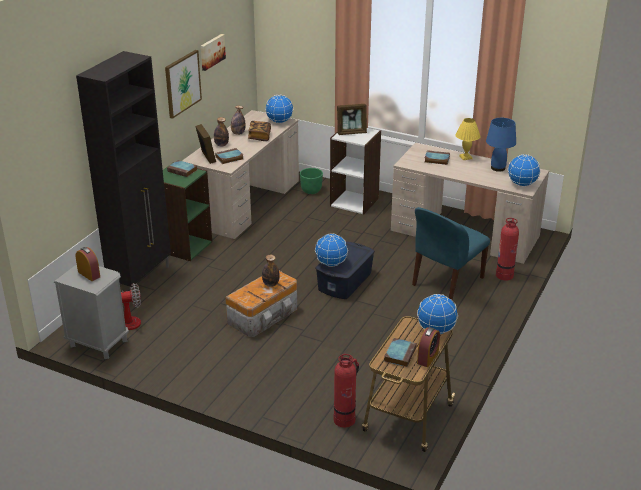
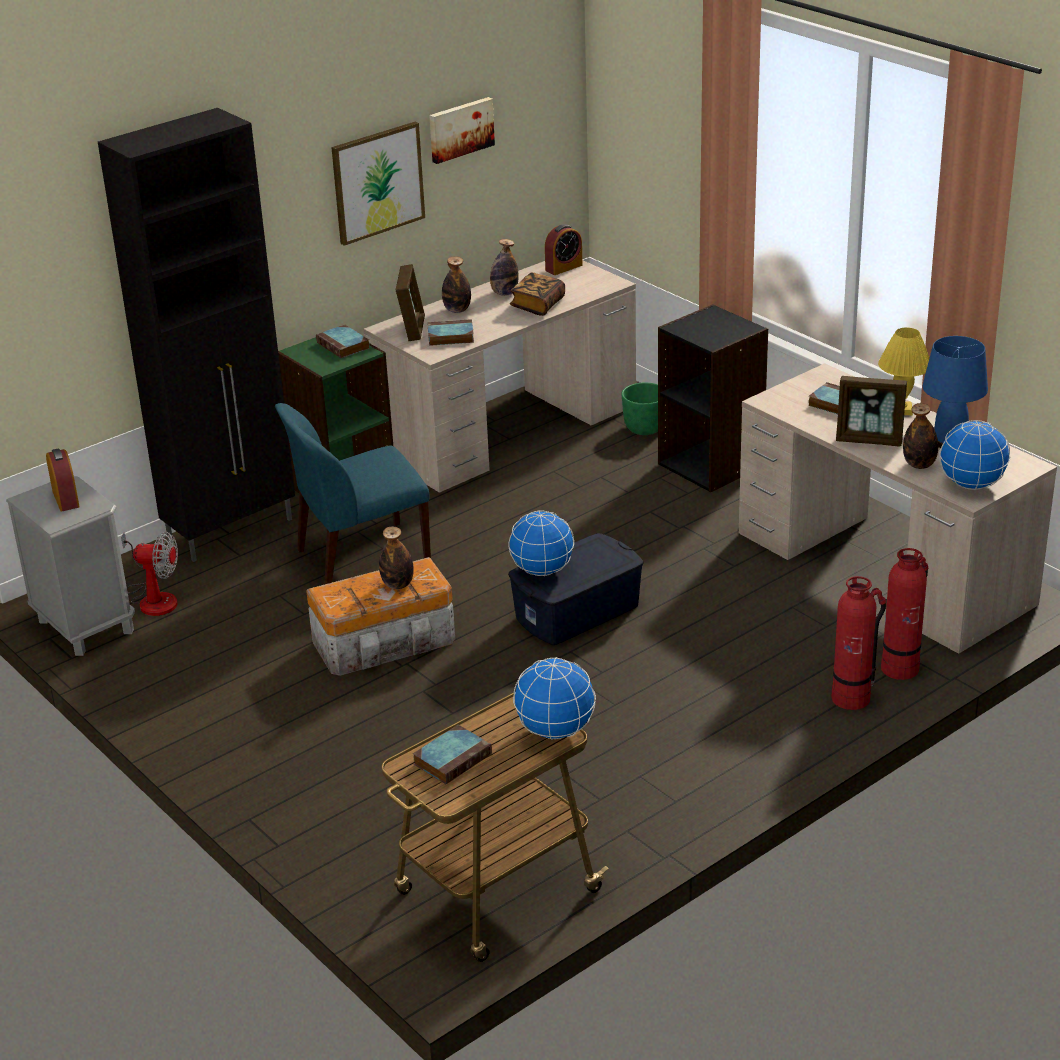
camera: 25 degrees right, 0 degrees up
globe [265,95,294,123] -> none
white bookcase [330,128,381,215] -> black bookcase [658,304,768,492]
fire extinguisher [334,354,359,428] -> fire extinguisher moved to [831,576,886,710]
picture frame [337,104,367,135] -> picture frame moved to [836,376,907,447]
blue chair [412,207,490,300] -> blue chair moved to [275,403,431,585]
alarm clock [417,327,440,367] -> alarm clock moved to [545,224,583,275]
none -> bottle [903,403,938,469]

